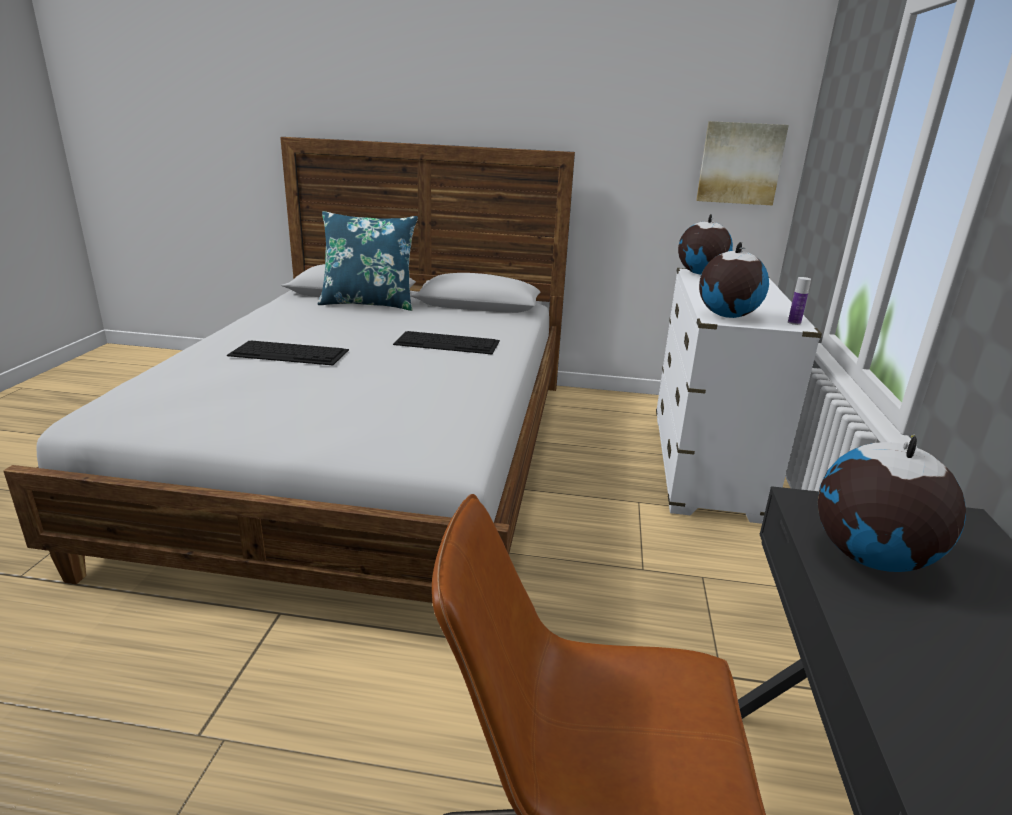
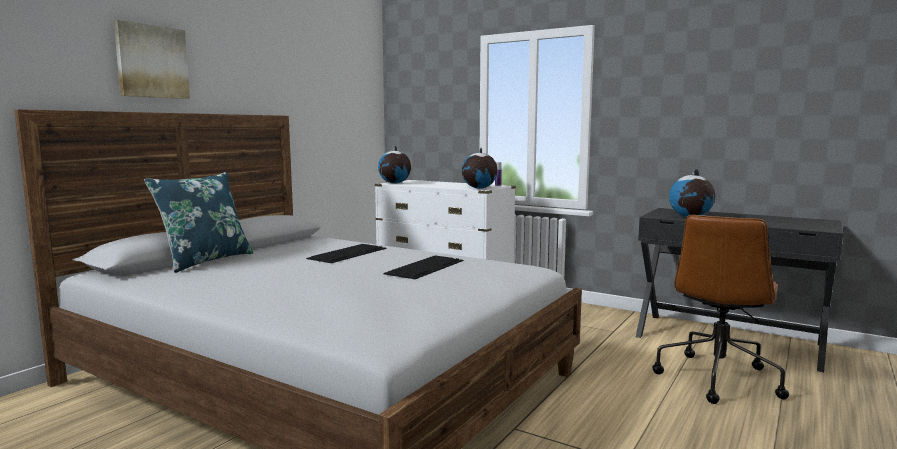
camera: 65 degrees left, 15 degrees down
keyboard [227,340,349,365] -> keyboard moved to [383,256,463,279]
picture [696,121,789,206] -> picture moved to [114,20,190,99]

